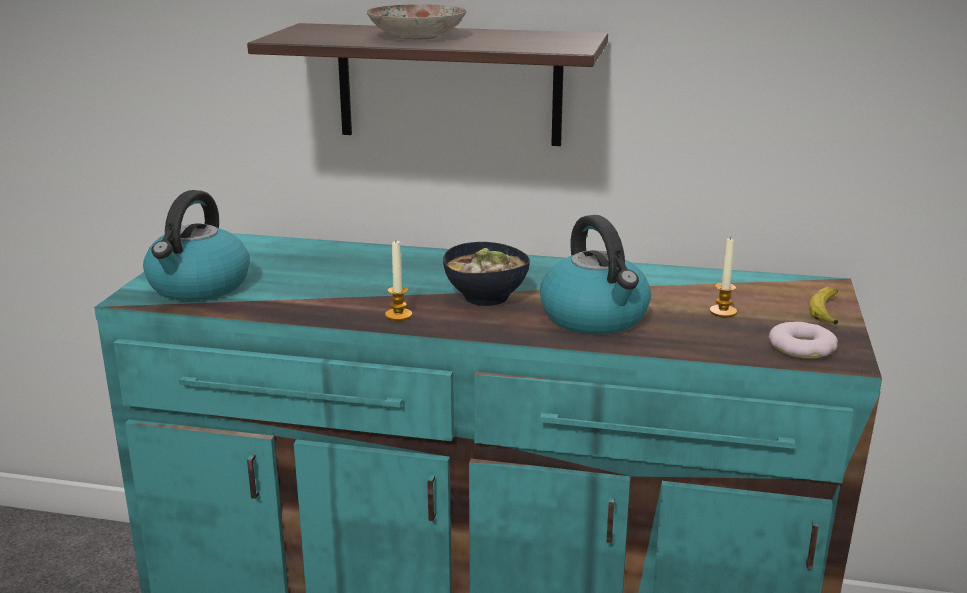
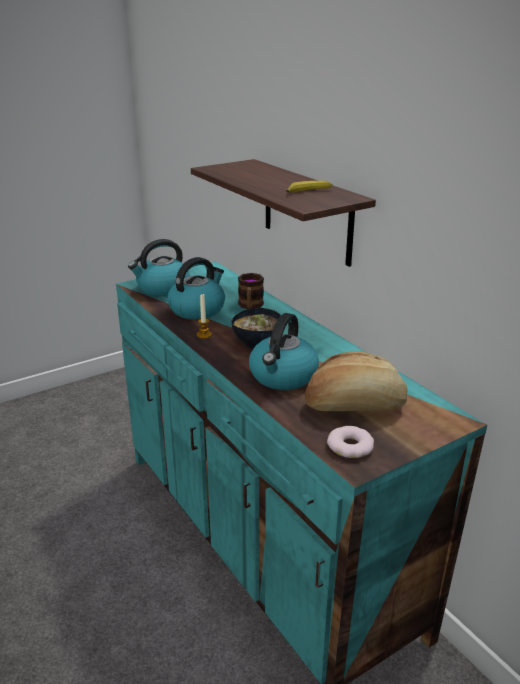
camera: 45 degrees right, 5 degrees up
plate [366,4,466,39] -> none
candle [709,236,737,318] -> bread [305,351,407,411]
banana [810,287,838,324] -> banana moved to [286,181,332,193]
none -> kettle [167,257,225,320]
none -> mug [238,273,264,309]

